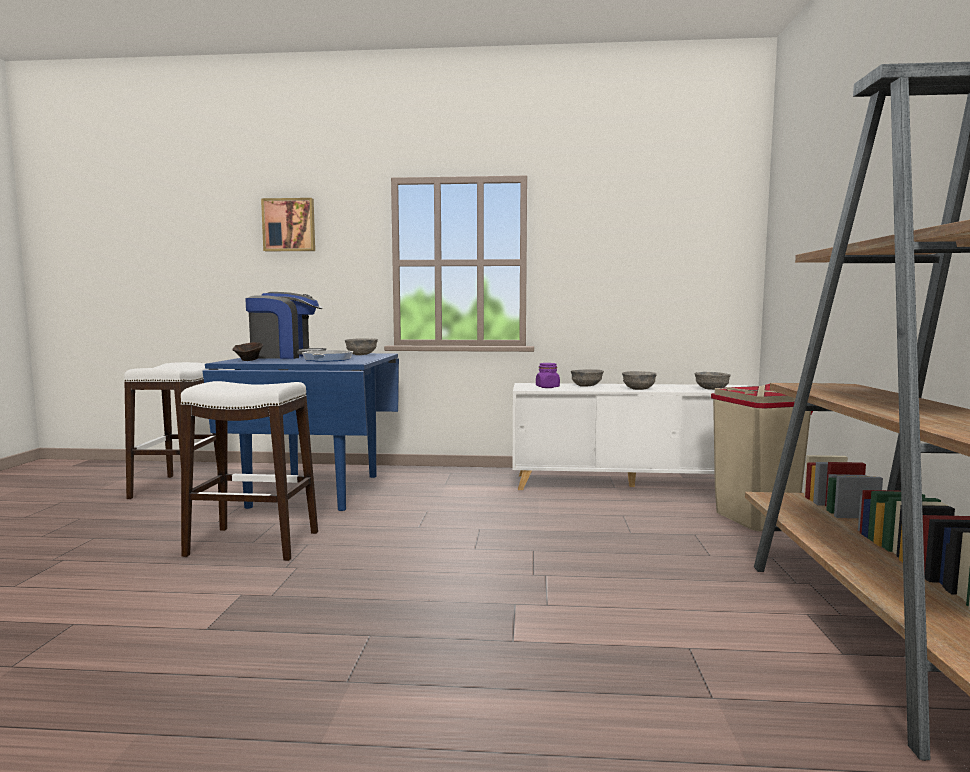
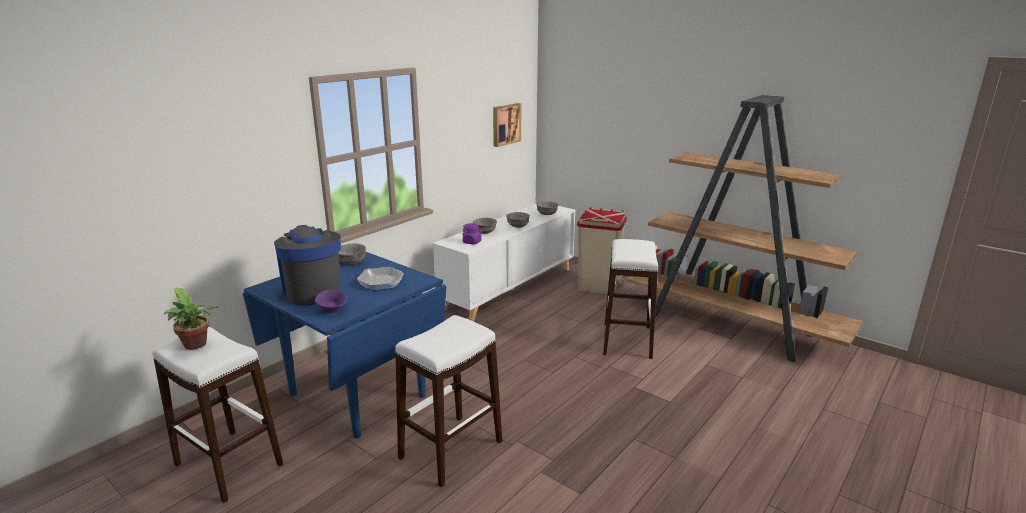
camera: 55 degrees left, 15 degrees up
brown bowl [232,342,263,361] -> purple bowl [315,290,347,313]
coffee machine [245,292,326,359] -> coffee machine turned 60 degrees counterclockwise [274,225,342,305]
picture [261,198,315,251] -> picture moved to [493,103,521,147]
none -> potted plant [164,288,219,350]
none -> white stool [603,239,658,359]

